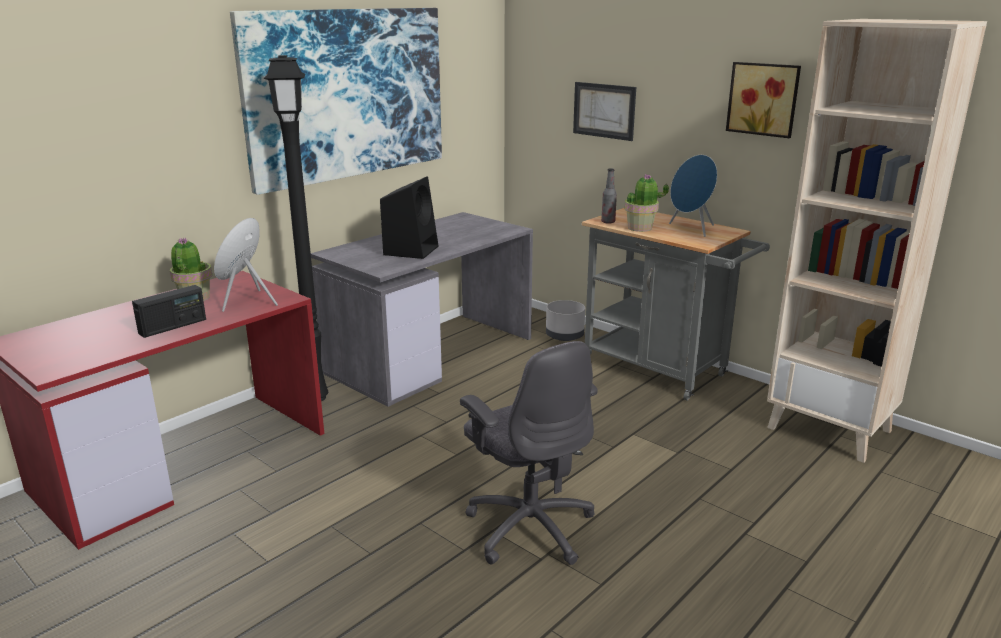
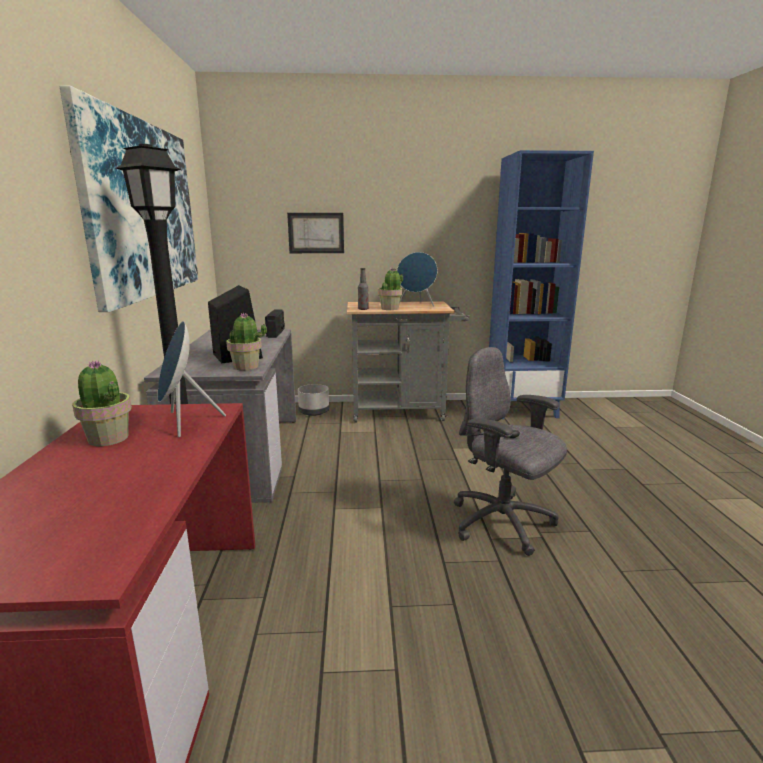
camera: 45 degrees left, 5 degrees down
radio [132,285,206,338] -> radio moved to [265,309,285,338]
grey office chair [460,341,598,565] -> grey office chair turned 150 degrees counterclockwise [454,347,567,556]
picture [726,62,801,138] -> none
beige bookcase [767,19,987,463] -> blue bookcase [489,150,594,419]
none -> potted plant [226,313,267,370]

